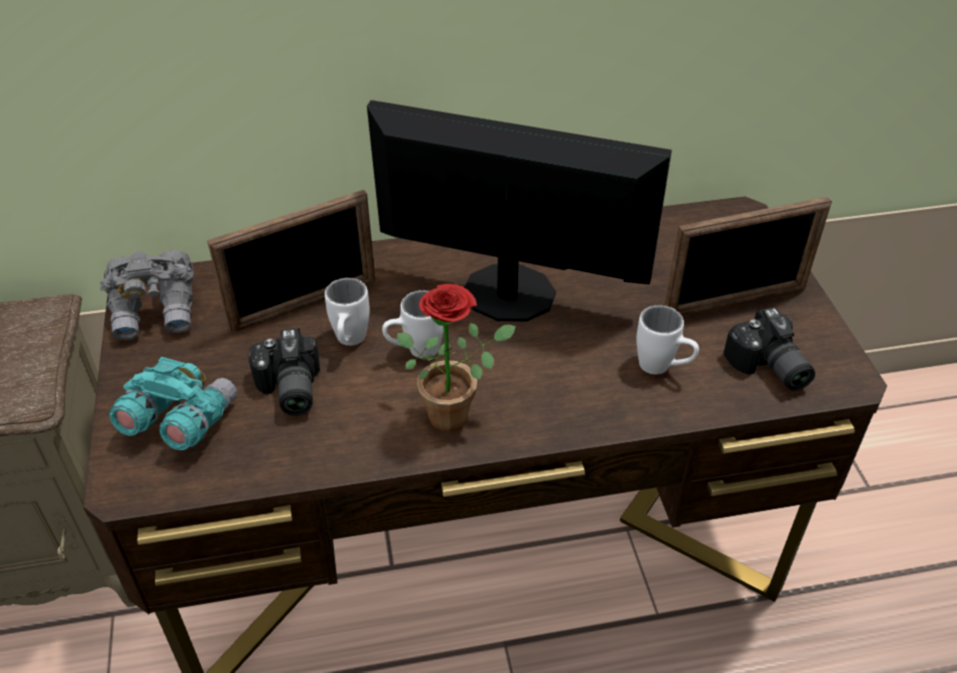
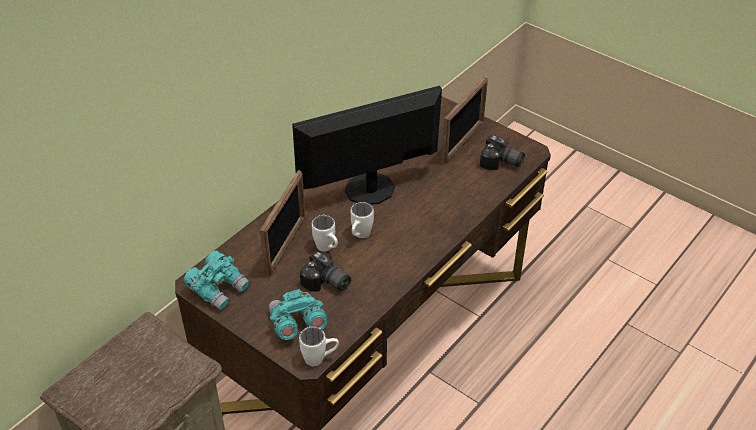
camera: 40 degrees left, 0 degrees up
grey binoculars [100,250,194,340] -> turquoise binoculars [183,250,250,310]
potted plant [397,284,516,432] -> none
white mug [636,305,699,374] -> white mug moved to [299,327,339,366]

